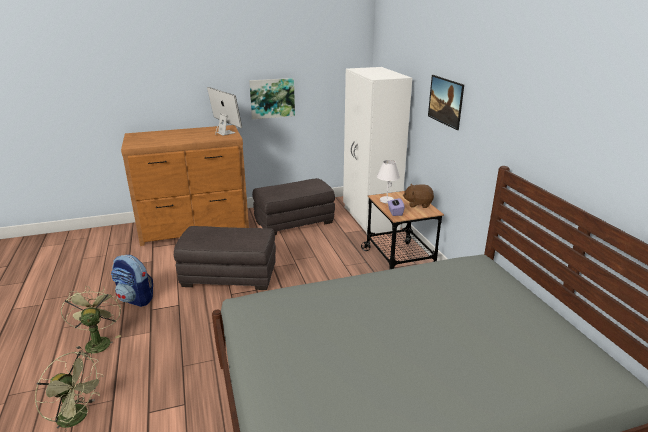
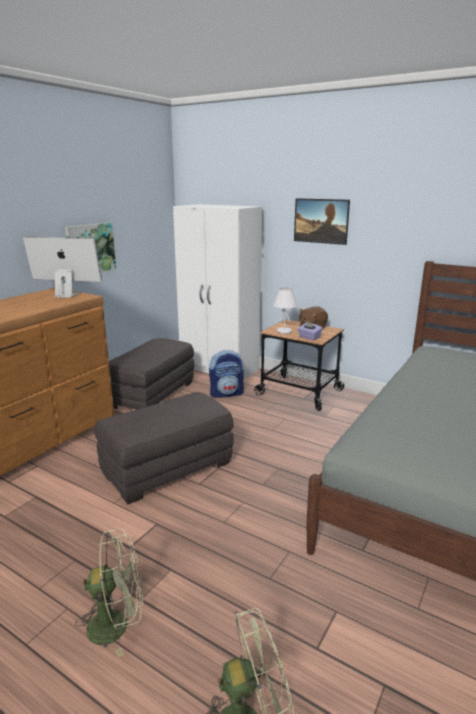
camera: 40 degrees left, 5 degrees down
green fan [61,286,121,359] -> green fan turned 135 degrees clockwise [75,528,143,657]
backpack [111,255,153,307] -> backpack moved to [209,350,244,398]

